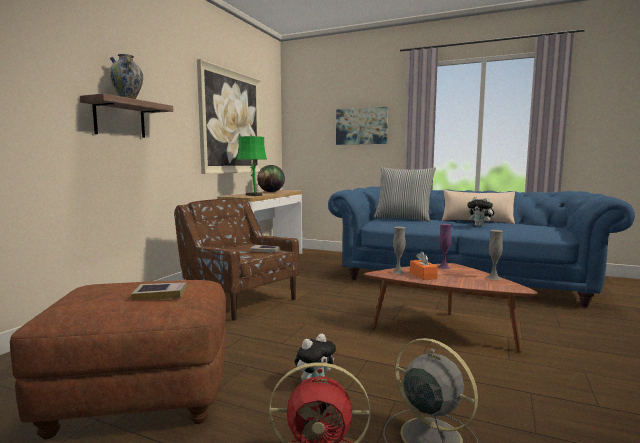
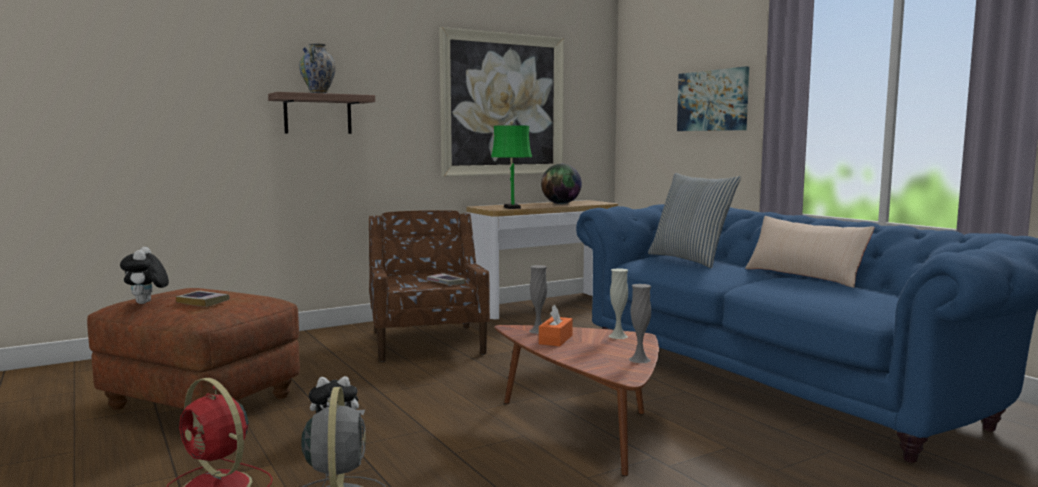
camera: 35 degrees right, 0 degrees up
purple vase [438,224,452,269] -> white vase [609,268,628,339]
plush toy [467,196,495,227] -> plush toy moved to [120,247,169,304]

